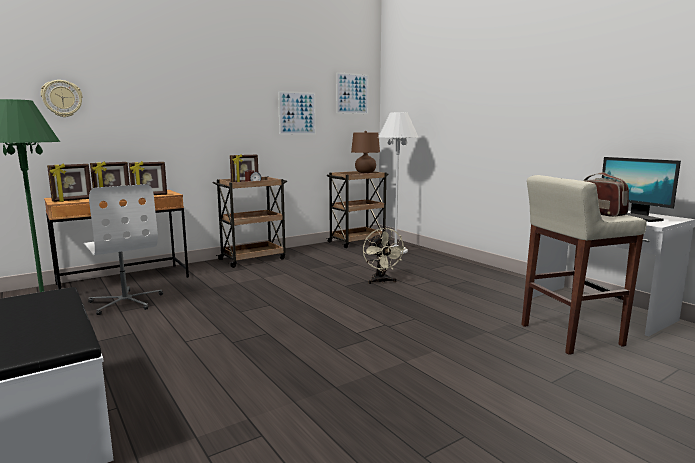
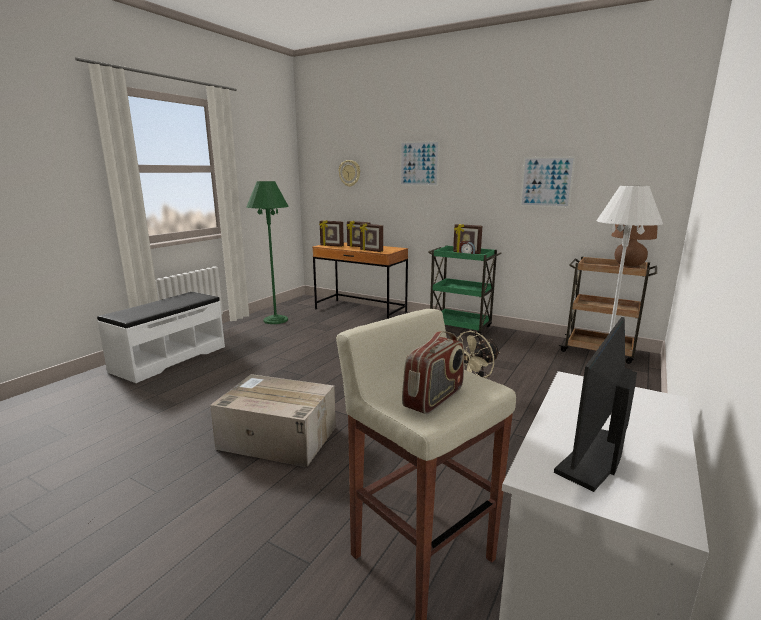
camera: 65 degrees right, 5 degrees up
white office chair [84,184,163,315] -> none
brown cart [212,176,287,268] -> green cart [428,245,502,337]
picture [336,72,368,114] -> picture moved to [400,140,440,186]
none -> cardboard box [210,374,336,467]

